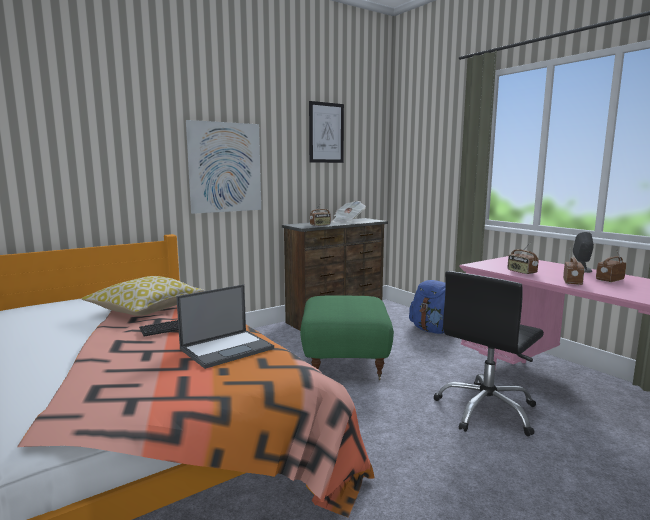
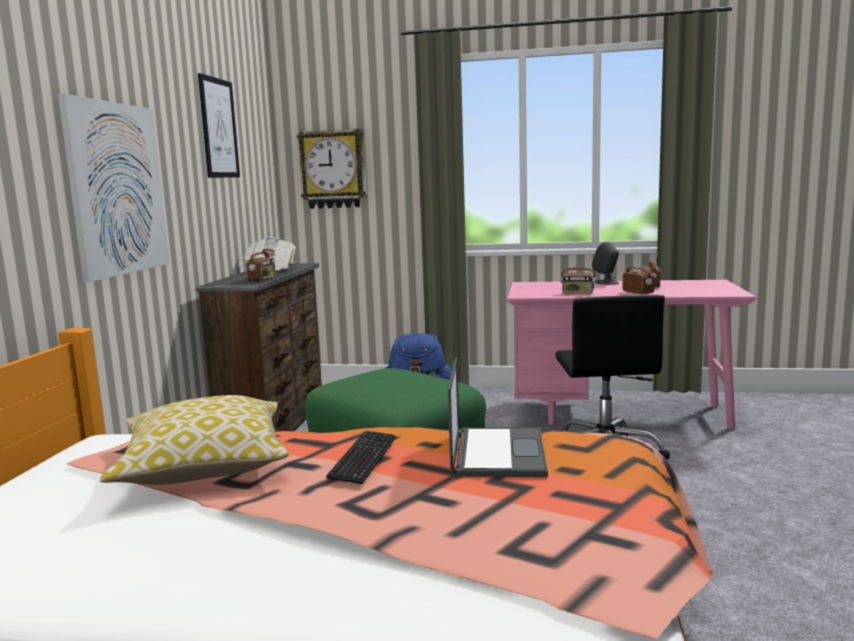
camera: 45 degrees left, 0 degrees up
none -> wall clock [297,129,367,209]

